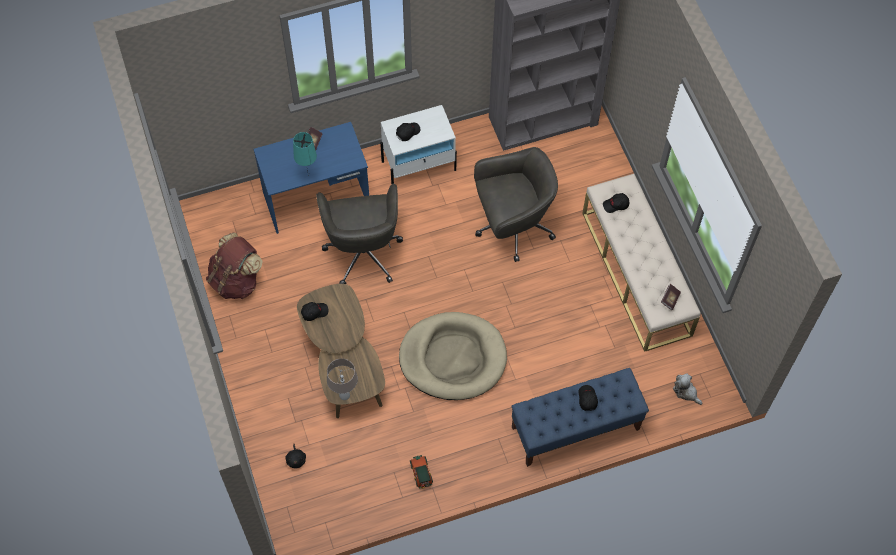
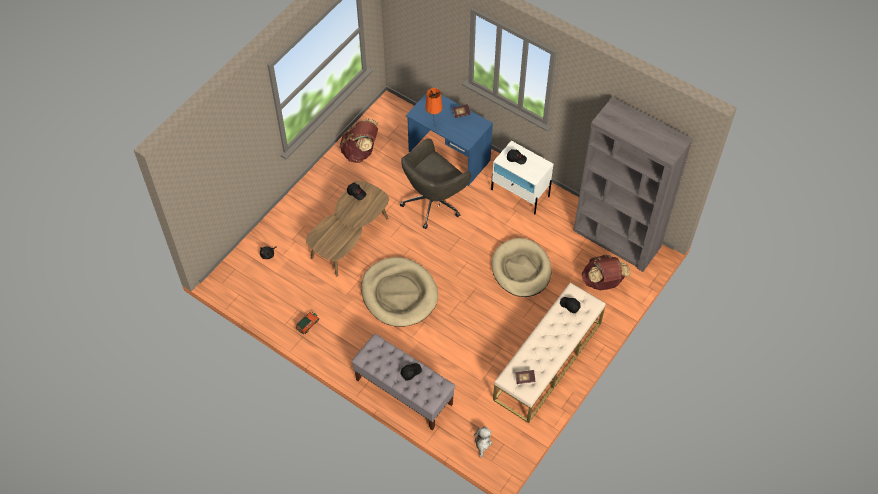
camera: 55 degrees right, 5 degrees down
turquoise table lamp [293,132,317,176] -> orange table lamp [425,88,442,126]
beige table lamp [327,358,358,400] -> none
grey office chair [474,147,558,262] -> beige dog bed [491,238,551,297]
blue bench [512,368,649,467] -> grey bench [352,334,456,431]
none -> brown backpack [582,255,630,290]

